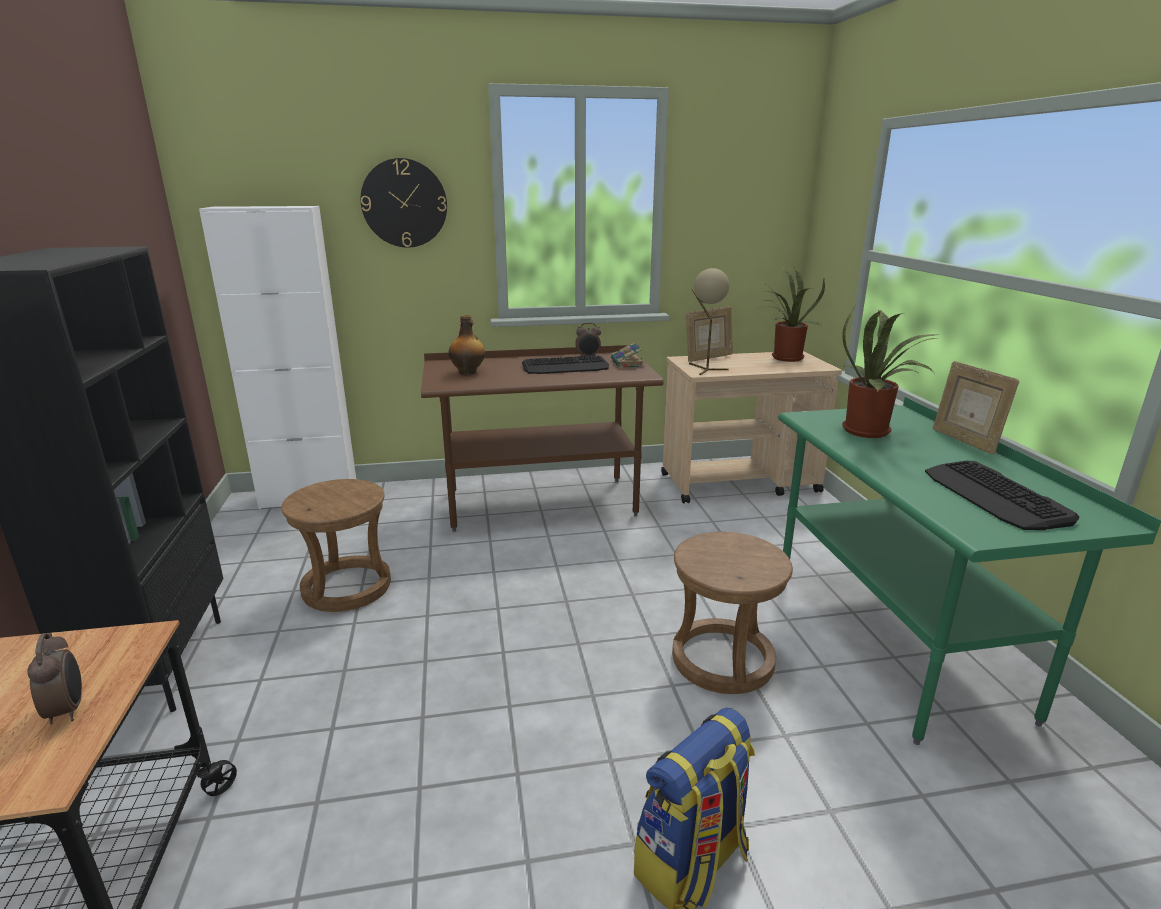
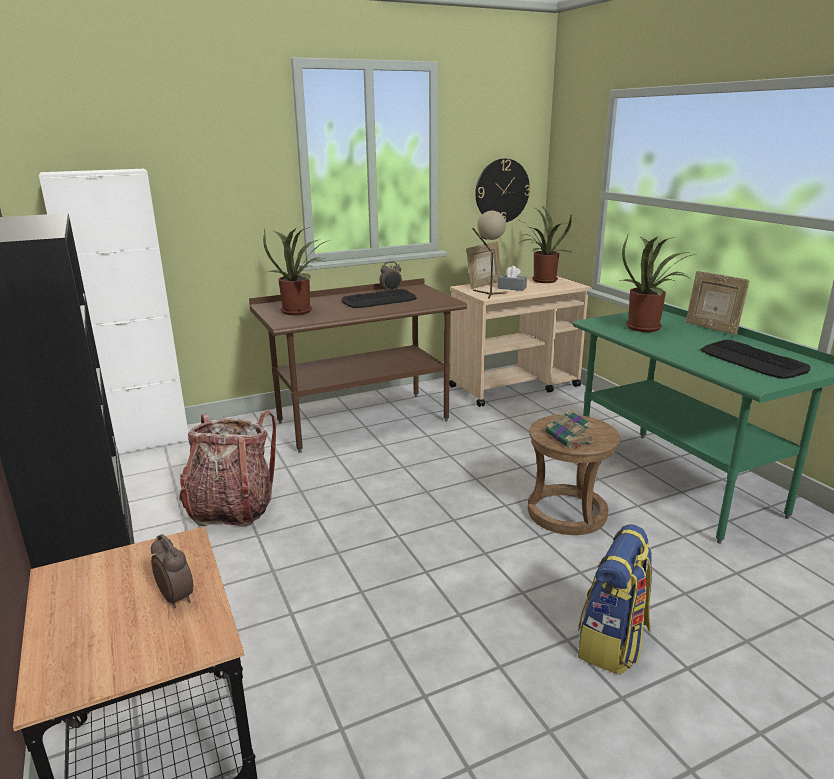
camera: 15 degrees left, 0 degrees up
brown stool [281,479,391,612] -> backpack [179,410,276,527]
wall clock [361,158,447,248] -> wall clock moved to [475,159,530,222]
bottle [448,315,485,375] -> potted plant [263,227,330,315]
book [611,342,644,368] -> book moved to [546,410,594,448]
none -> grey tissue box [498,266,527,291]

